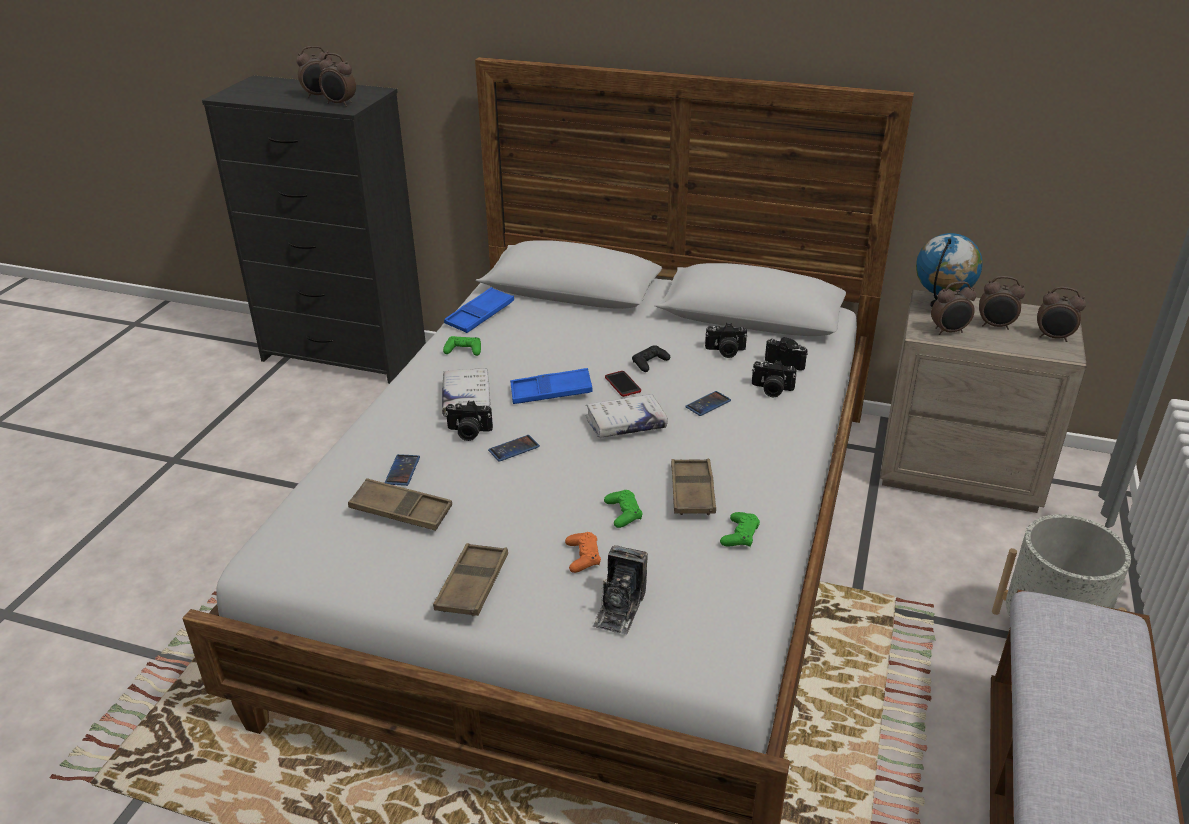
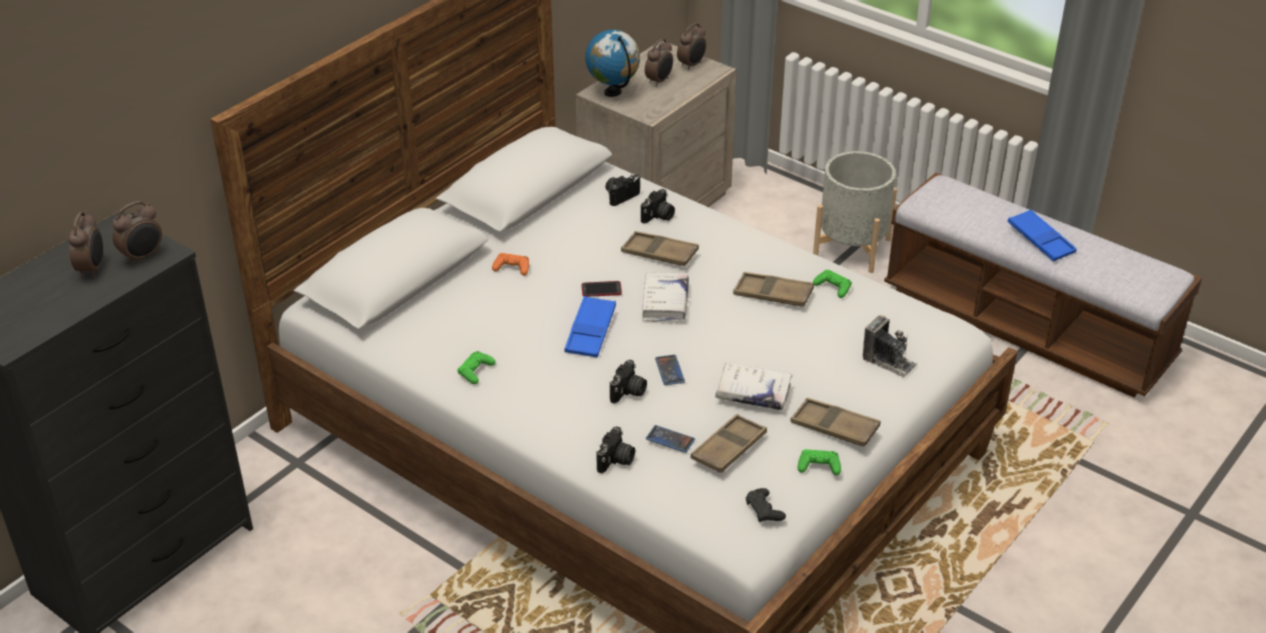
camera: 70 degrees left, 5 degrees up
white book [442,368,491,417] -> white book moved to [715,363,792,410]
blue tray [444,287,514,333] -> blue tray moved to [1008,209,1077,261]
orange game controller [565,532,601,573] -> orange game controller moved to [492,253,529,276]
green game controller [604,490,643,528] -> green game controller moved to [798,449,841,475]
black game controller [632,345,670,372] -> black game controller moved to [746,488,786,522]
phone [685,391,731,416] -> brown tray [621,231,699,266]
camera [705,323,747,358] -> camera moved to [596,426,635,473]
alarm clock [931,282,976,335] -> none

